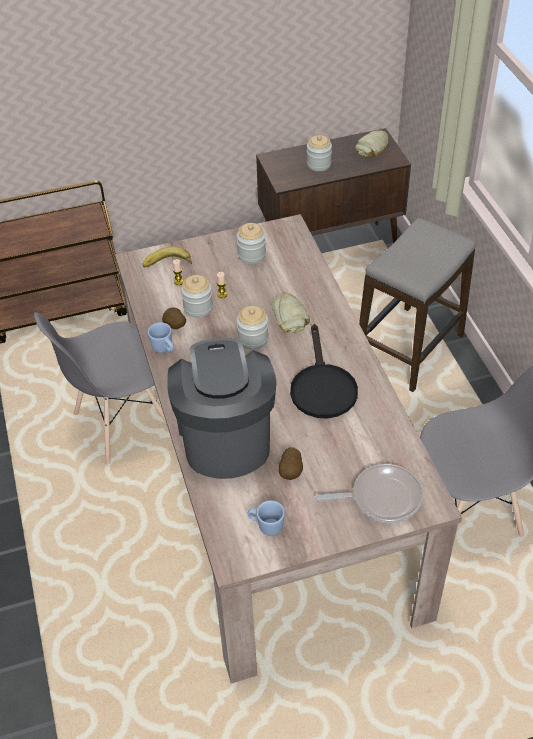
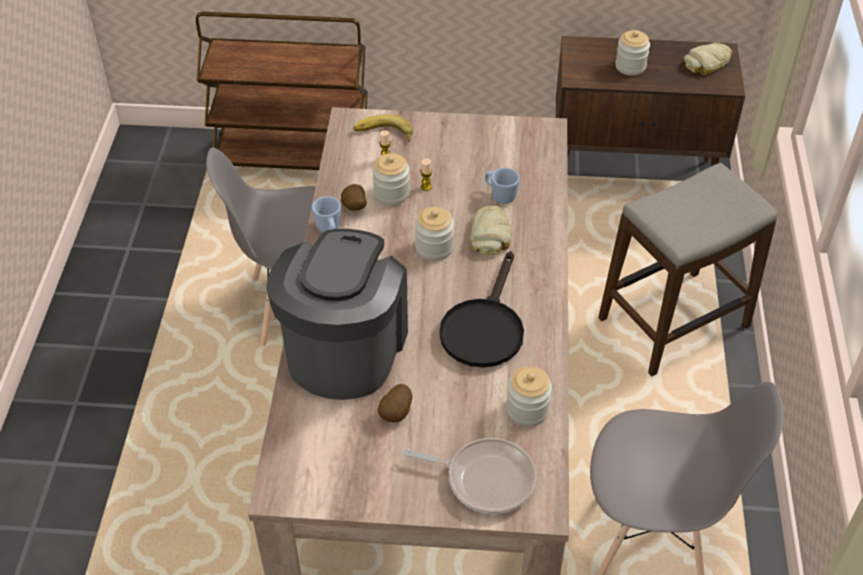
camera: 20 degrees right, 0 degrees up
jar [237,223,266,264] -> jar moved to [506,366,552,427]
blue mug [248,500,285,536] -> blue mug moved to [485,168,520,204]

